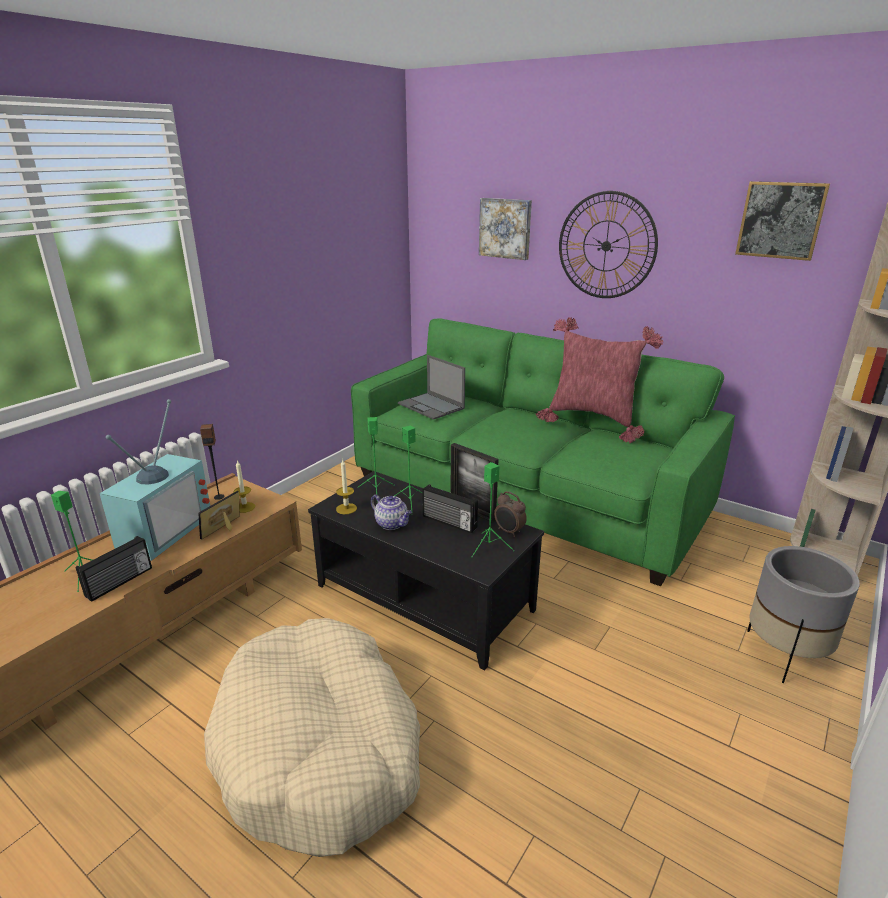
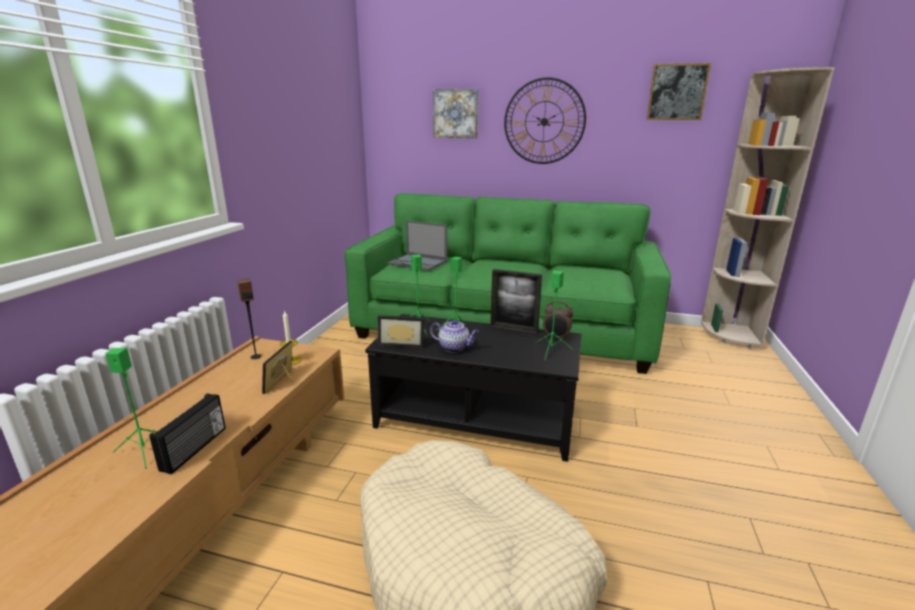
camera: 20 degrees left, 5 degrees down
television [99,399,210,561] -> none
candle [336,460,357,514] -> picture frame [377,315,424,348]
radio [422,484,478,534] -> none
red pillow [536,317,663,443] -> none
grey planter [747,546,860,683] -> none

